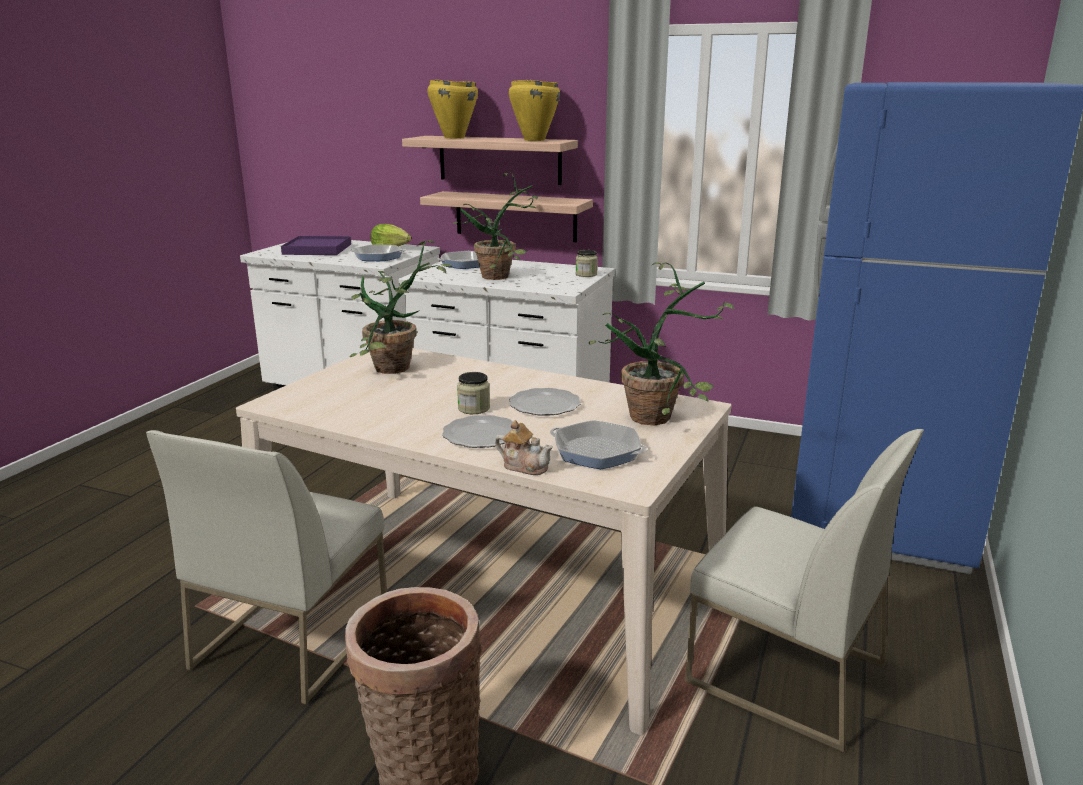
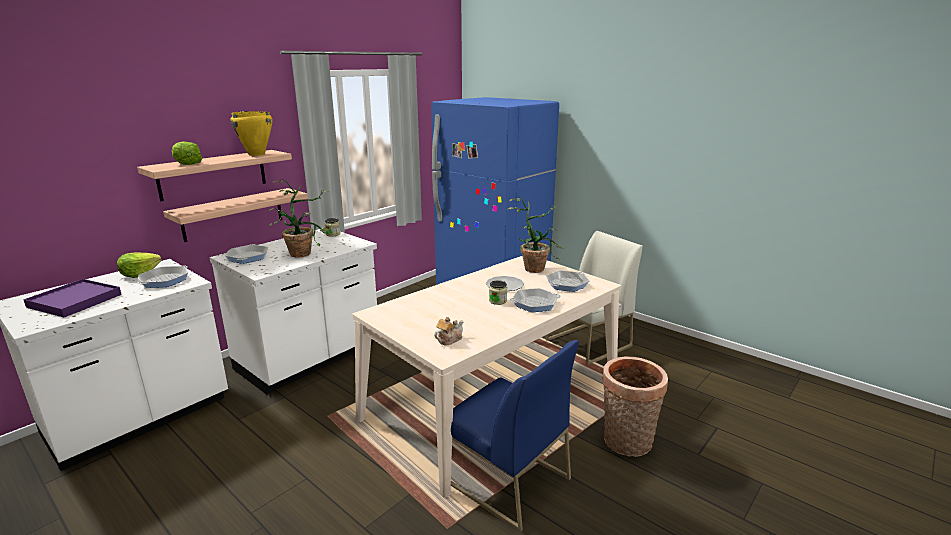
camera: 70 degrees left, 0 degrees up
white chair [146,430,387,705] -> blue chair [451,340,579,532]
potted plant [350,240,452,374] -> none
yellow cooking pot [427,80,478,139] -> lettuce [172,141,202,165]
plate [442,415,513,448] -> frying pan [510,288,560,312]
teapot [495,420,553,475] -> teapot moved to [434,317,464,345]

